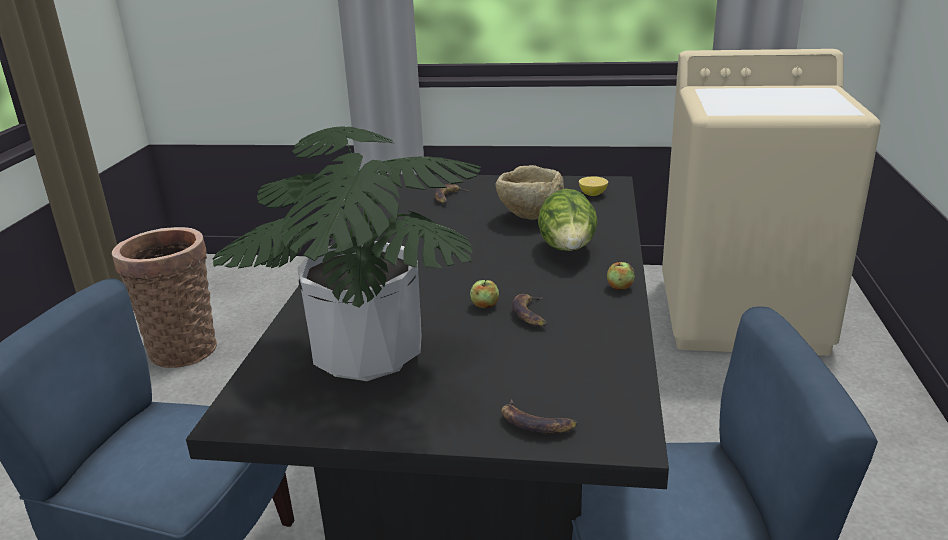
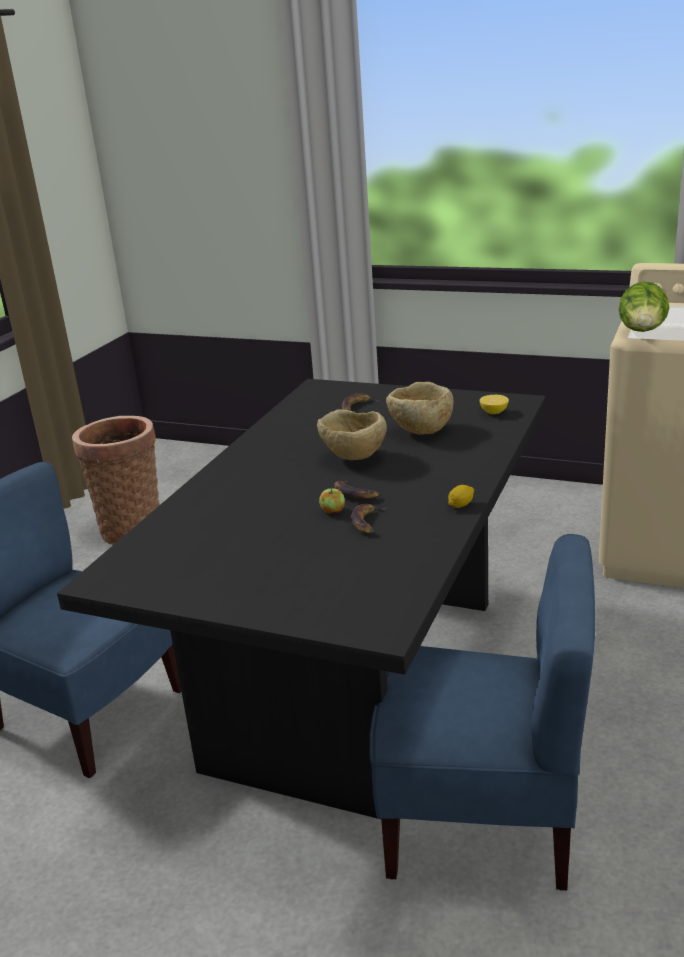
camera: 15 degrees right, 0 degrees up
potted plant [213,127,481,381] -> none
banana [501,400,577,433] -> banana moved to [334,480,380,499]
lettuce [538,189,598,251] -> lettuce moved to [619,281,669,332]
apple [607,260,635,290] -> lemon [448,485,474,508]
none -> beige bowl [317,410,387,460]

